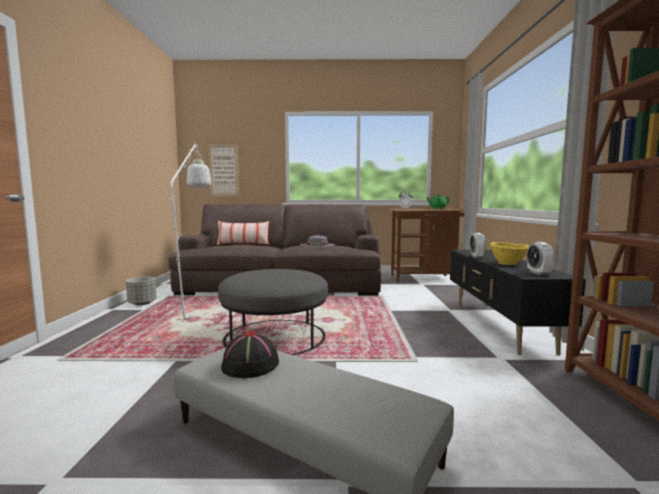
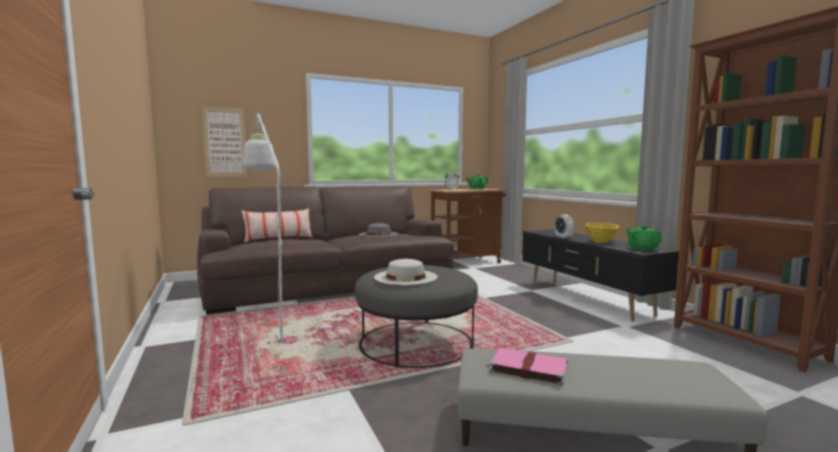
camera: 25 degrees left, 0 degrees up
grey planter [126,277,157,305] -> none
black hat [221,331,279,378] -> pink book [486,348,567,385]
alarm clock [527,242,554,275] -> green teapot [626,226,662,251]
none -> white hat [374,259,438,285]

